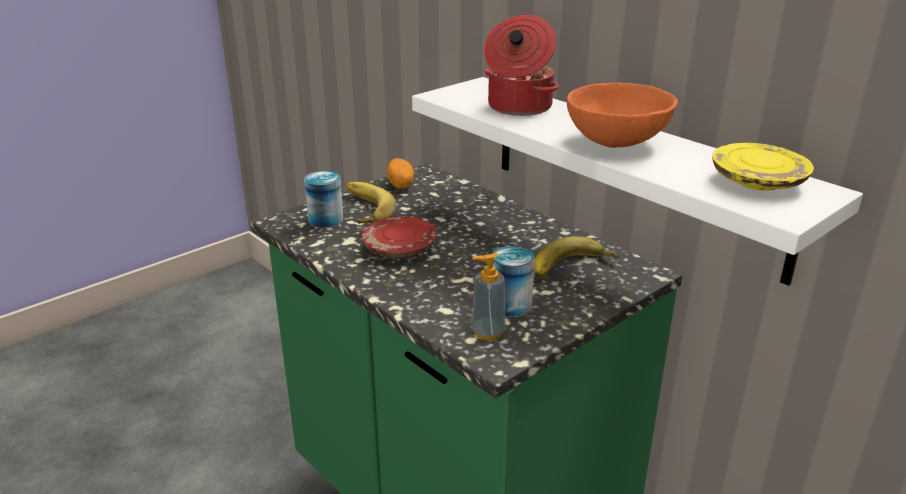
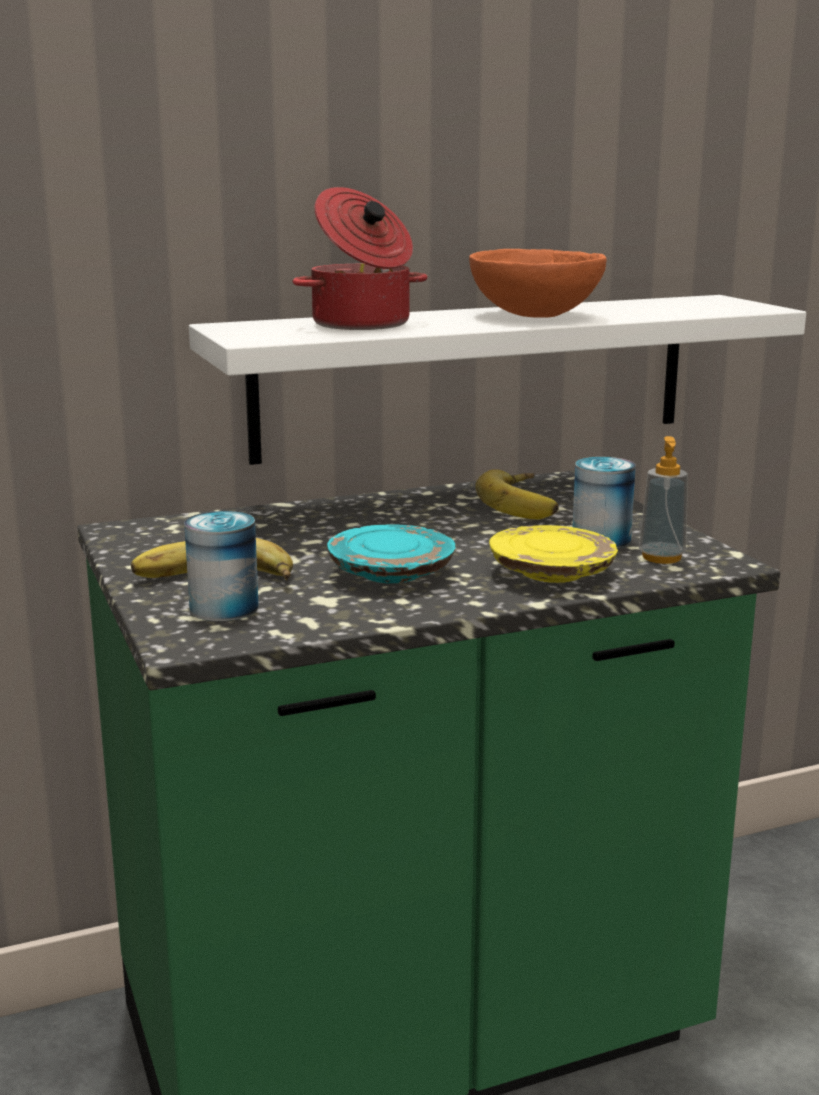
camera: 70 degrees left, 10 degrees down
red plate [362,216,437,258] -> turquoise plate [327,524,455,583]
potato [387,158,414,189] -> none
yellow plate [712,143,814,191] -> yellow plate moved to [489,525,618,583]

